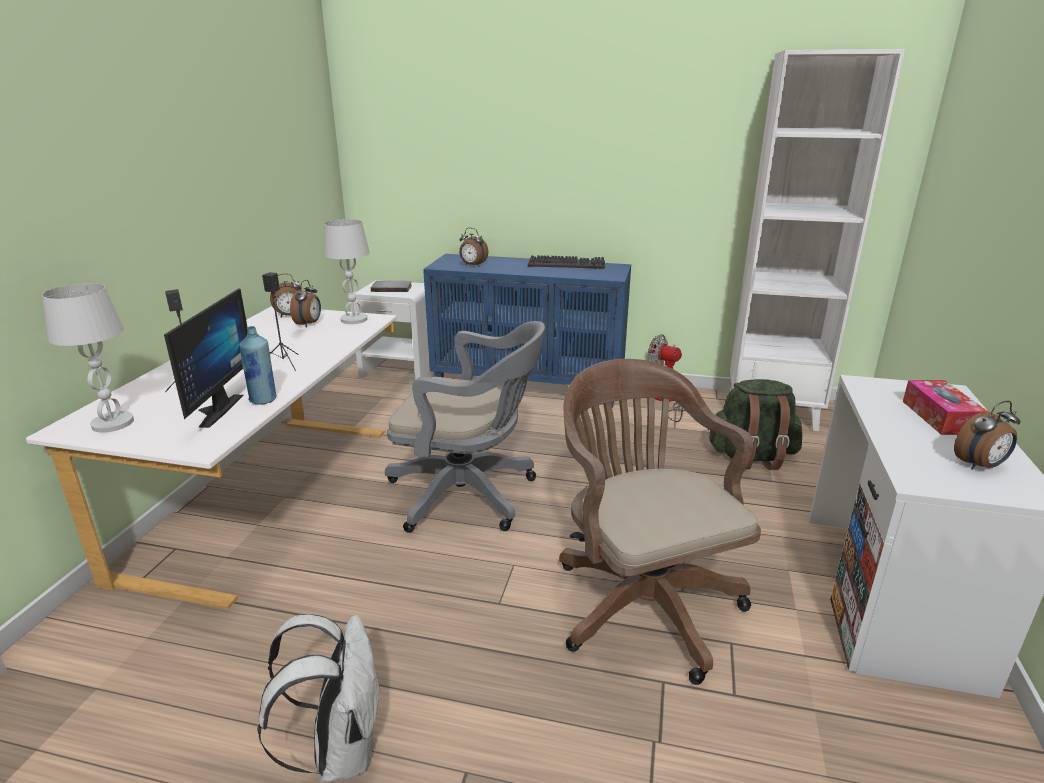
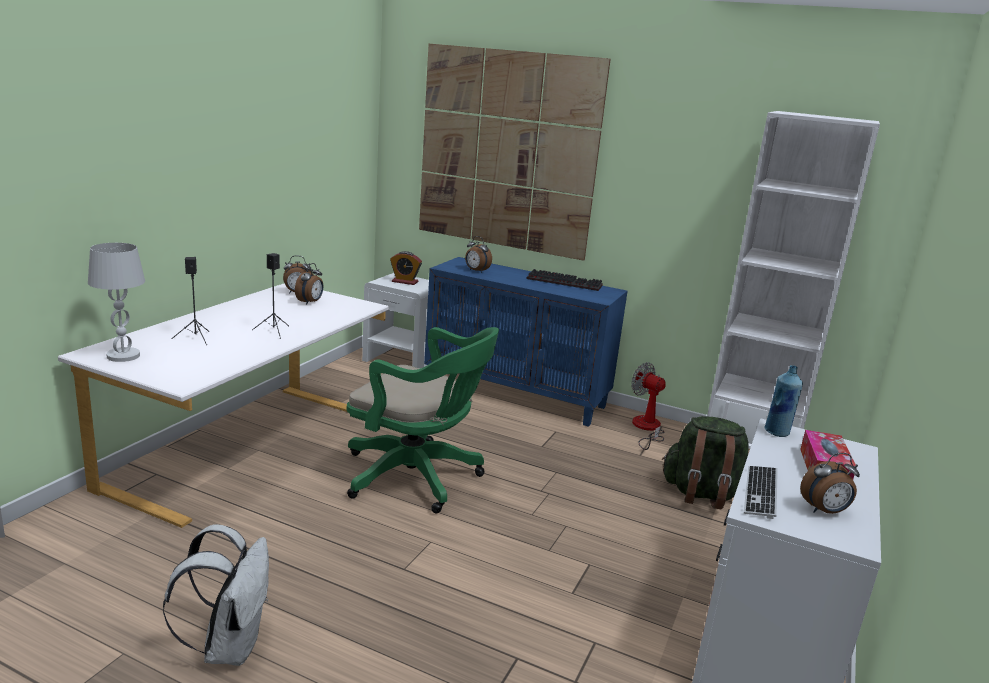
camera: 10 degrees right, 5 degrees down
monitor [164,288,247,428] -> none
blue bottle [240,326,276,405] -> blue bottle moved to [764,365,803,437]
white table lamp [324,219,370,324] -> none
grey book [371,281,412,292] -> alarm clock [390,251,422,285]
grey office chair [385,321,545,533] -> green office chair [346,327,499,513]
brown office chair [559,359,761,685] -> none
none -> picture [419,44,611,261]
none -> keyboard [744,466,778,519]

